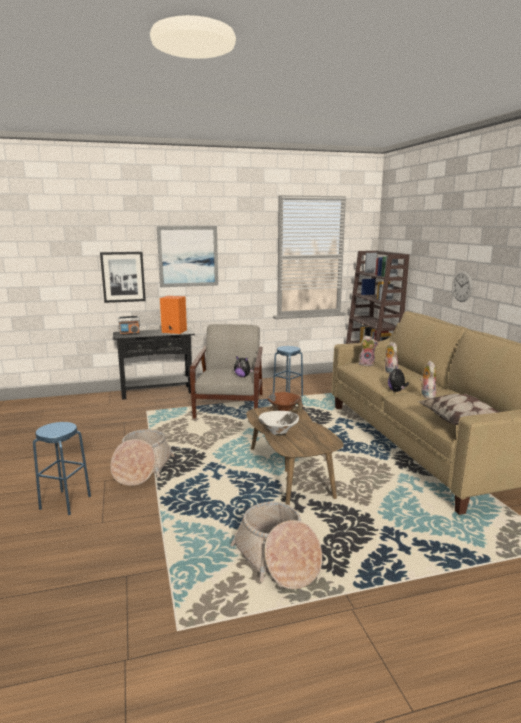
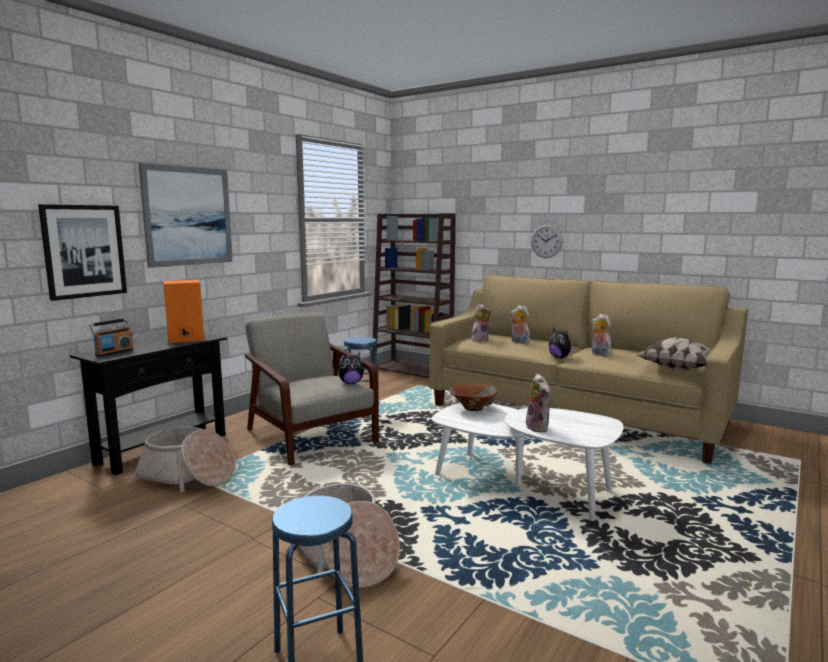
camera: 40 degrees left, 5 degrees down
basket [230,502,322,589] -> basket moved to [131,427,236,492]
brown coffee table [246,406,344,506] -> white coffee table [432,402,624,521]
white bowl [258,411,299,436] -> plush toy [526,374,552,432]

